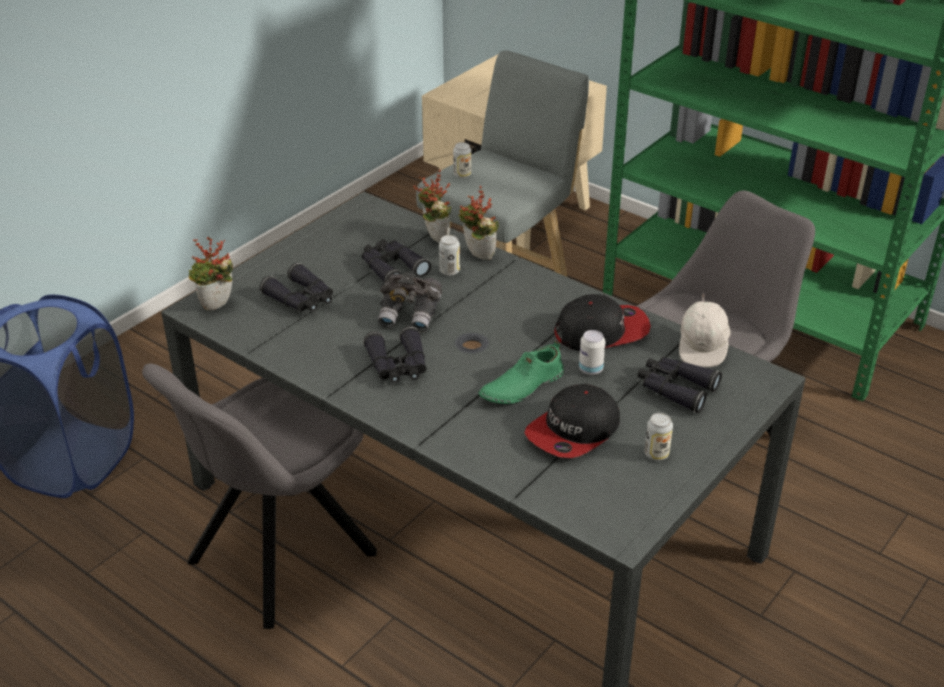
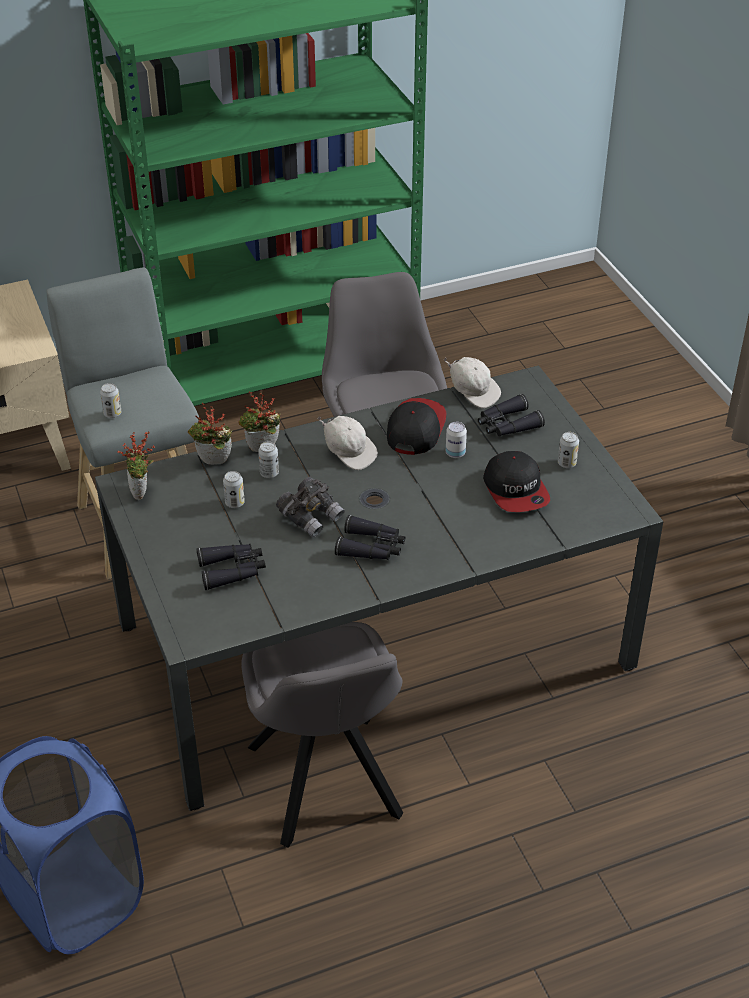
camera: 60 degrees left, 5 degrees up
potted plant [189,236,233,311] -> potted plant moved to [117,431,155,500]
black binoculars [362,239,431,283] -> can [223,471,245,508]
green shoe [478,341,564,404] -> none
none -> white cap [317,416,378,470]

